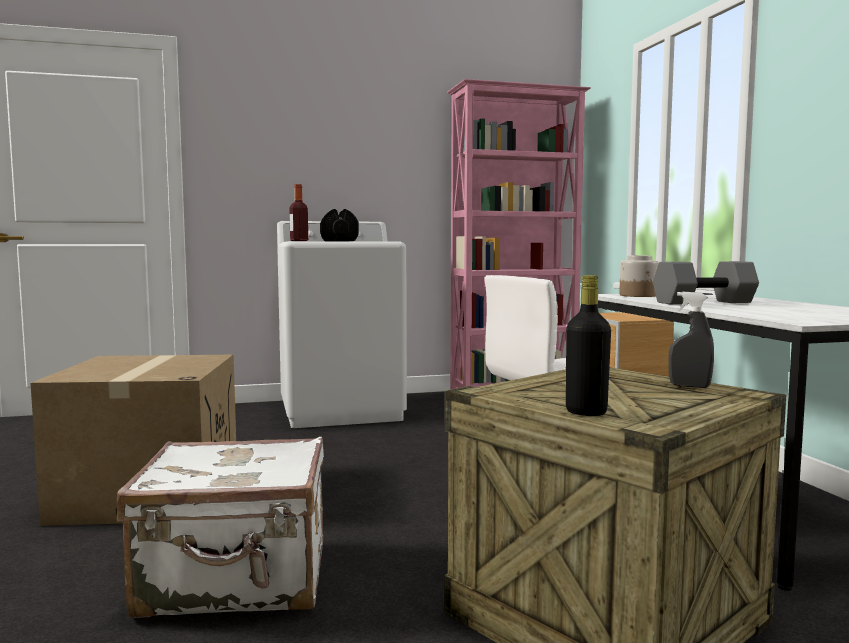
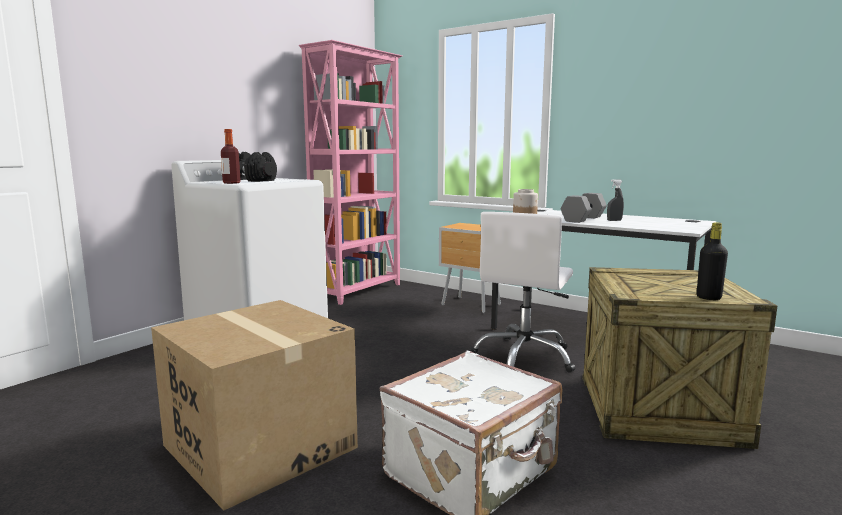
camera: 40 degrees left, 5 degrees up
grey spray bottle [669,292,714,388] -> grey spray bottle moved to [607,179,624,221]

